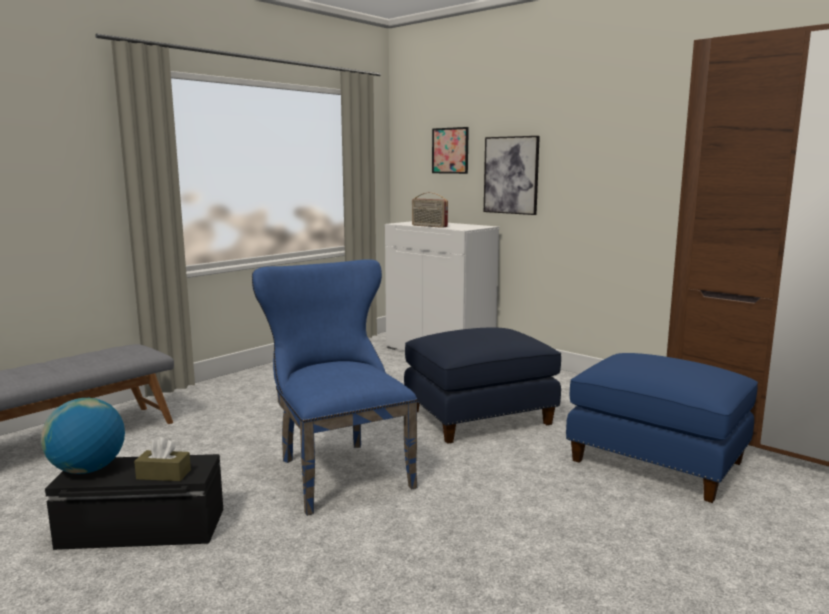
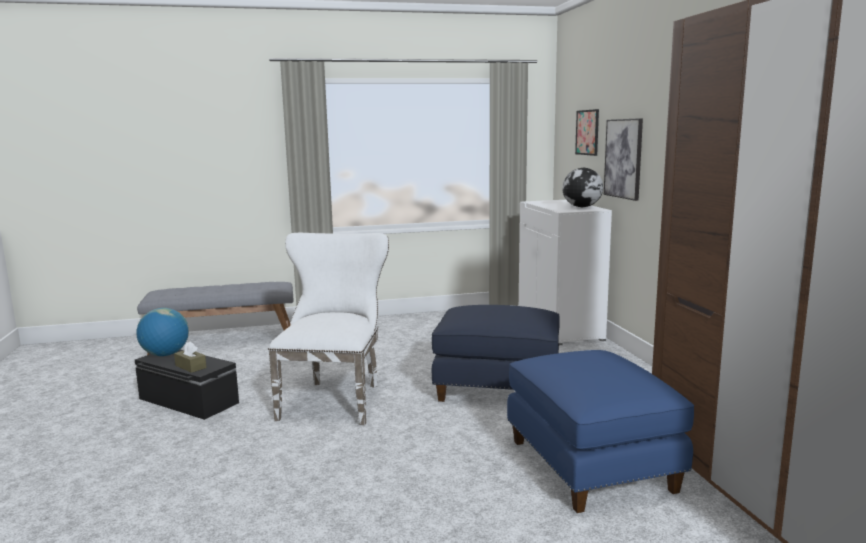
camera: 35 degrees right, 0 degrees up
blue chair [252,259,417,516] -> white chair [268,233,389,425]
radio [412,193,448,228] -> none
none -> globe [562,168,603,207]

